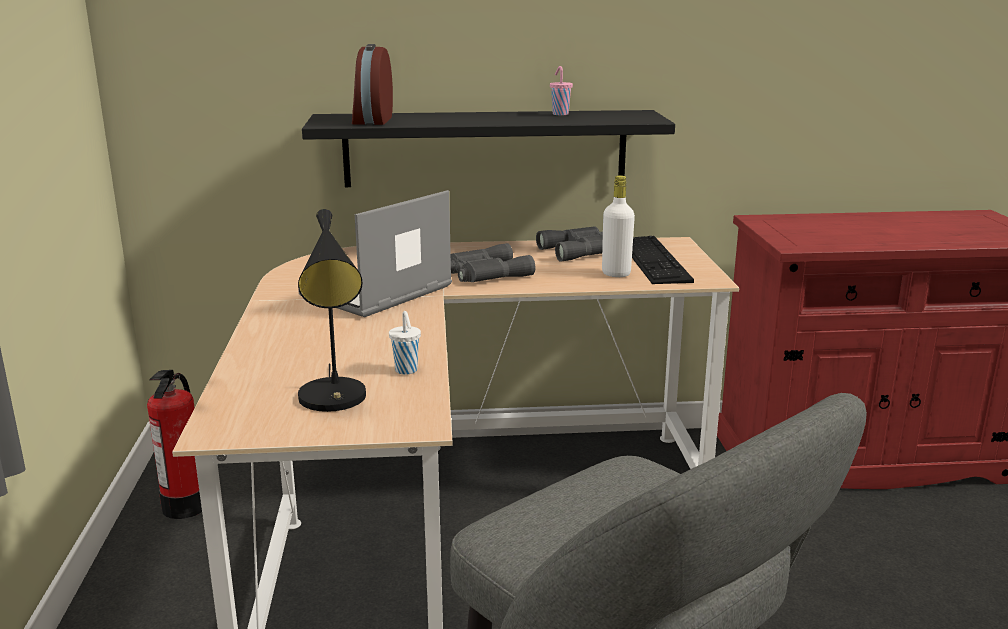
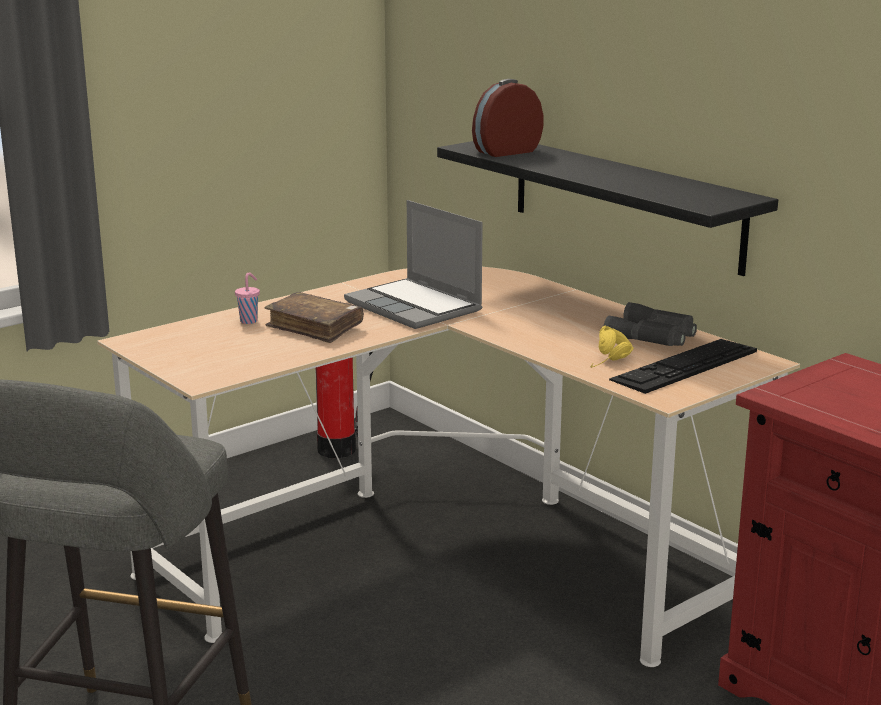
camera: 55 degrees right, 0 degrees up
laptop [298,190,452,317] -> laptop turned 135 degrees counterclockwise [344,200,483,329]
black table lamp [298,209,366,412] -> none
white cup [389,311,421,375] -> none
grey binoculars [451,243,535,282] -> none
pink cup [550,66,573,115] -> pink cup moved to [235,273,260,324]
white bottle [602,175,635,277] -> yellow headphones [591,325,634,368]
none -> brown book [264,292,364,343]

